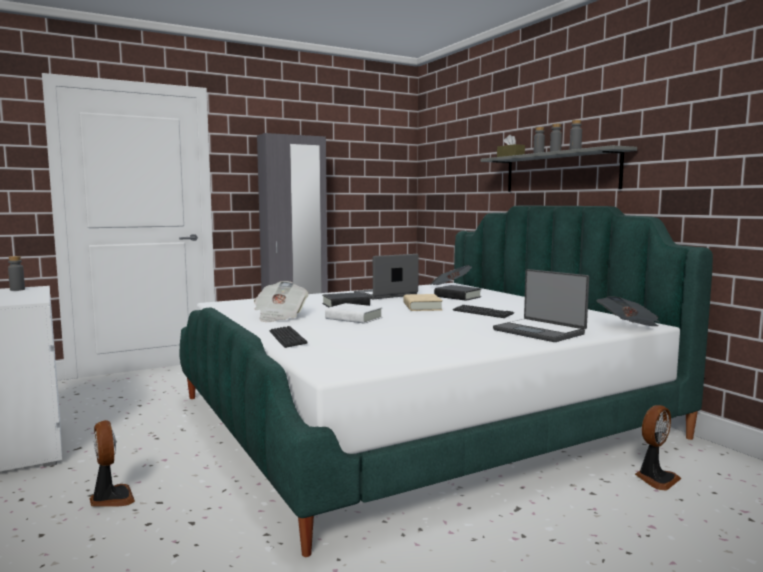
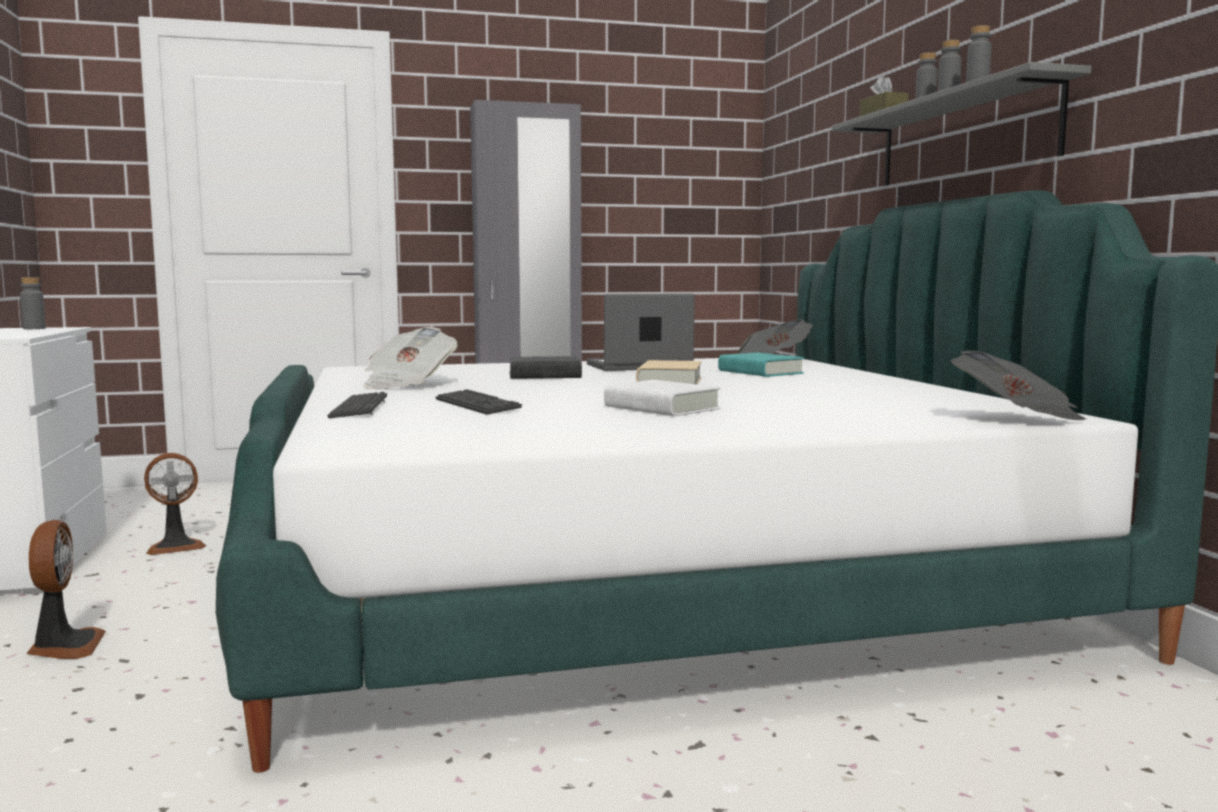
camera: 15 degrees right, 0 degrees up
white book [325,303,383,324] -> white book moved to [604,380,721,416]
black book [434,285,481,301] -> turquoise book [718,353,804,377]
keyboard [453,305,514,318] -> keyboard moved to [436,389,522,415]
laptop [493,269,589,342] -> none
fan [635,405,682,491] -> fan moved to [144,453,206,555]

